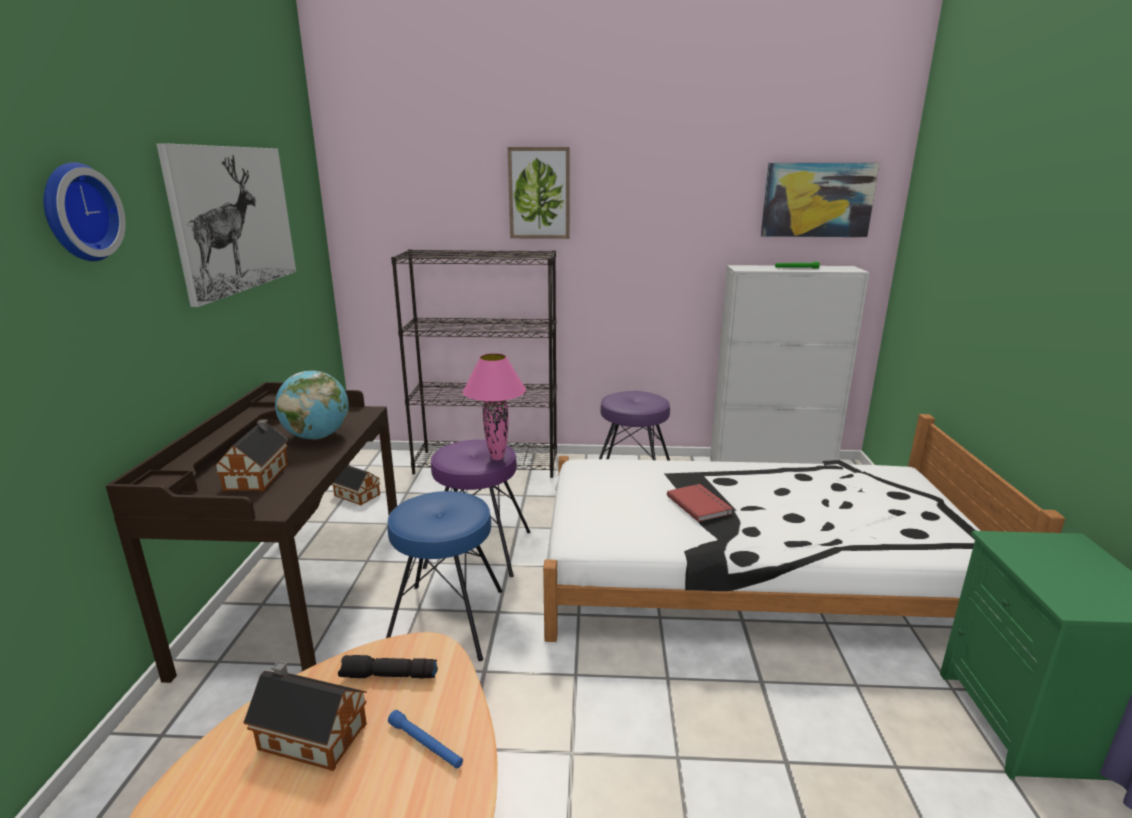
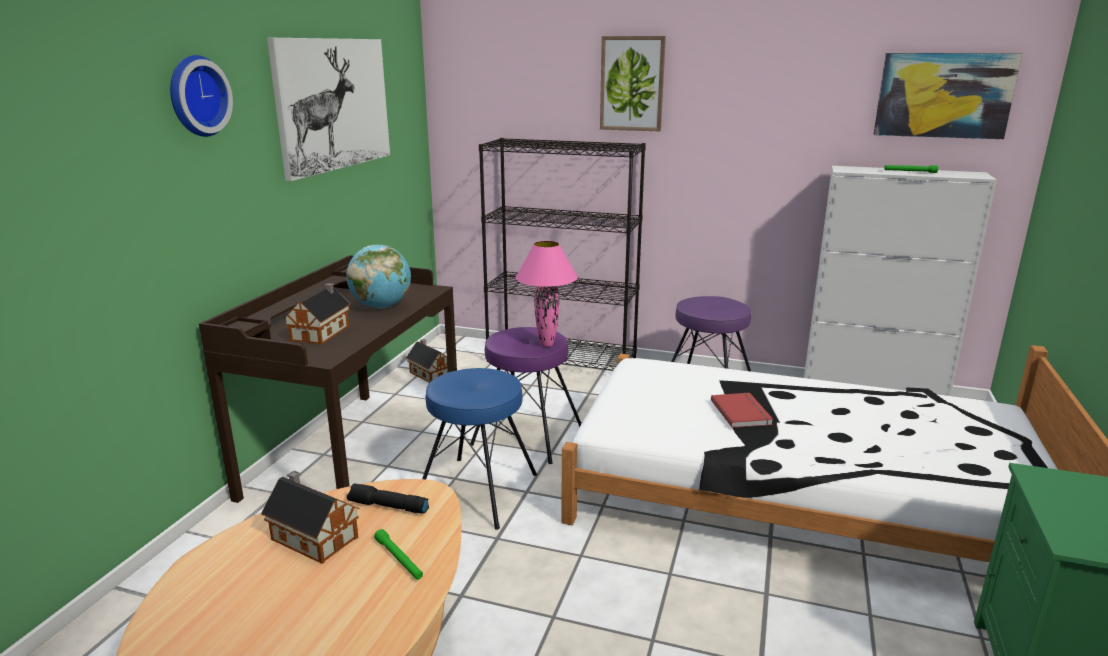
camera: 15 degrees right, 0 degrees up
blue flashlight [388,710,463,769] -> green flashlight [374,529,423,580]

